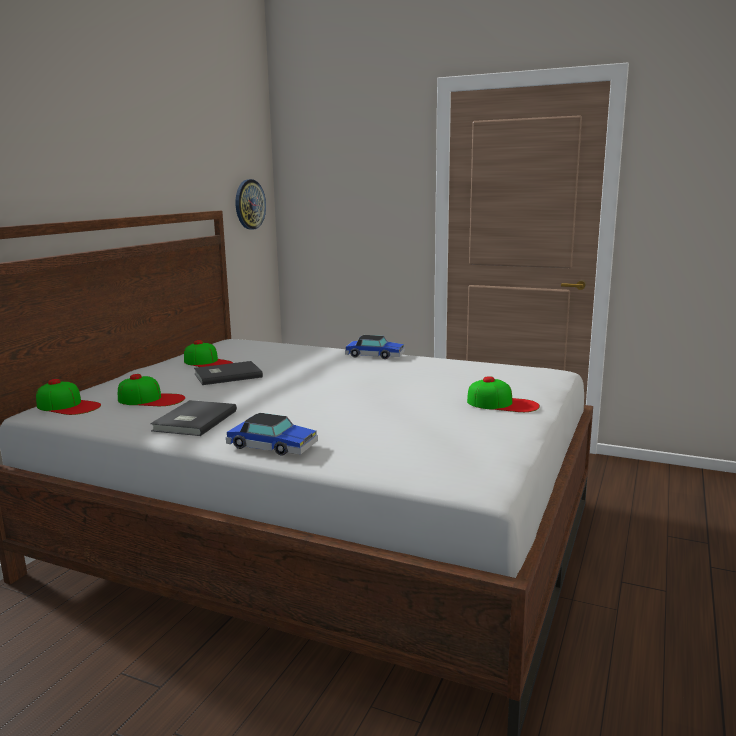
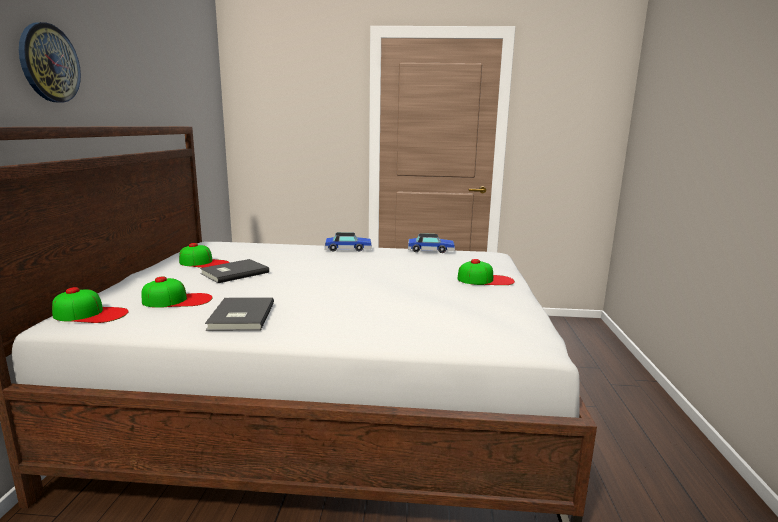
camera: 20 degrees left, 0 degrees up
toy car [226,413,318,456] -> toy car moved to [408,233,455,253]
wall clock [236,179,266,230] -> wall clock moved to [19,22,81,103]

